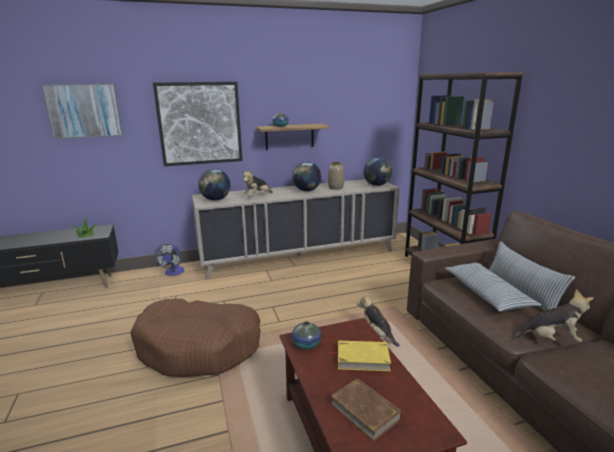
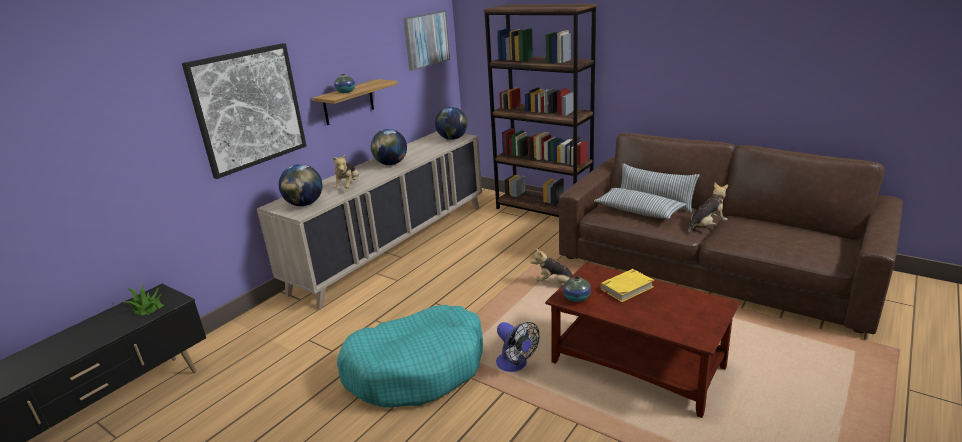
camera: 35 degrees left, 5 degrees up
picture [41,84,123,139] -> picture moved to [403,11,450,71]
brown dog bed [130,299,261,377] -> turquoise dog bed [337,305,483,408]
fan [155,244,184,276] -> fan moved to [496,322,540,372]
vase [328,162,344,190] -> none
brown book [330,378,402,441] -> none

